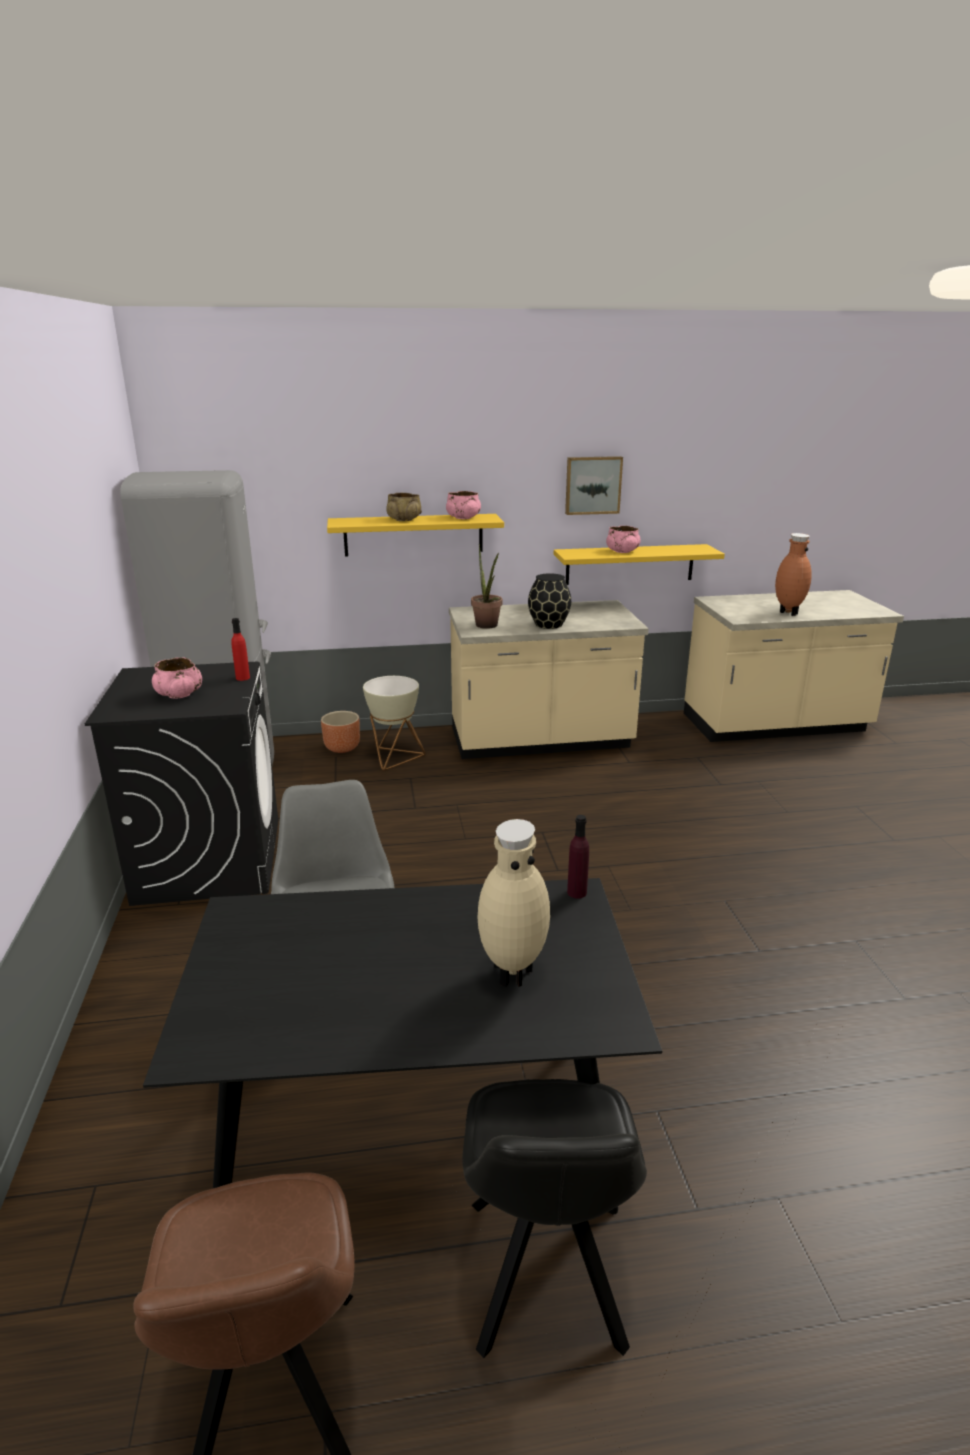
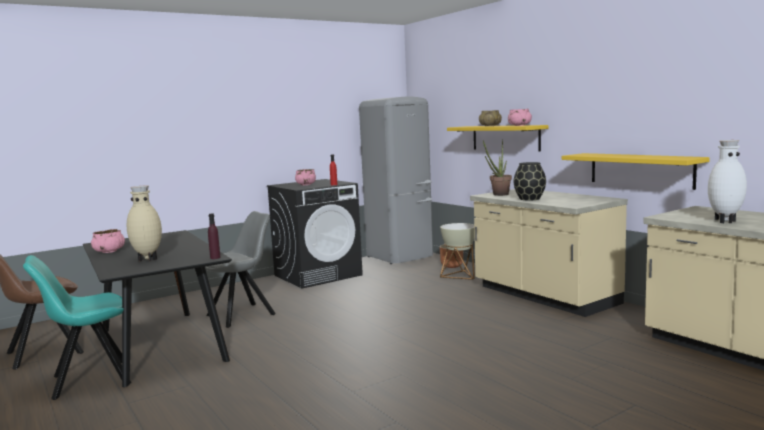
camera: 65 degrees right, 15 degrees down
black chair [462,1079,647,1358] -> turquoise chair [23,255,131,400]
picture [565,456,623,515] -> none
pink bowl [606,526,641,553] -> pink bowl moved to [91,229,125,253]
brown vase [775,533,812,616] -> white vase [708,140,747,223]

